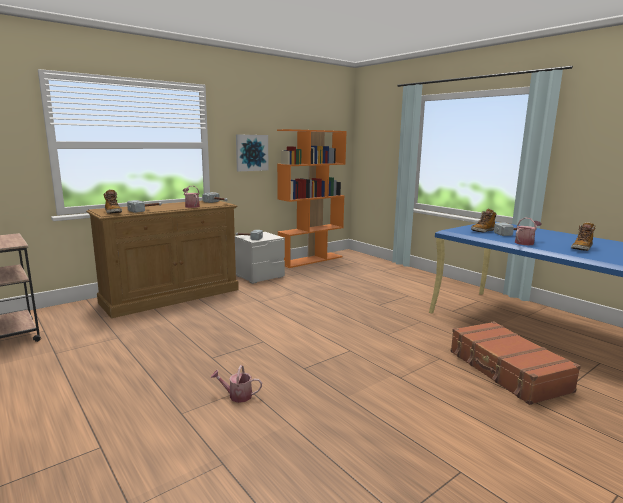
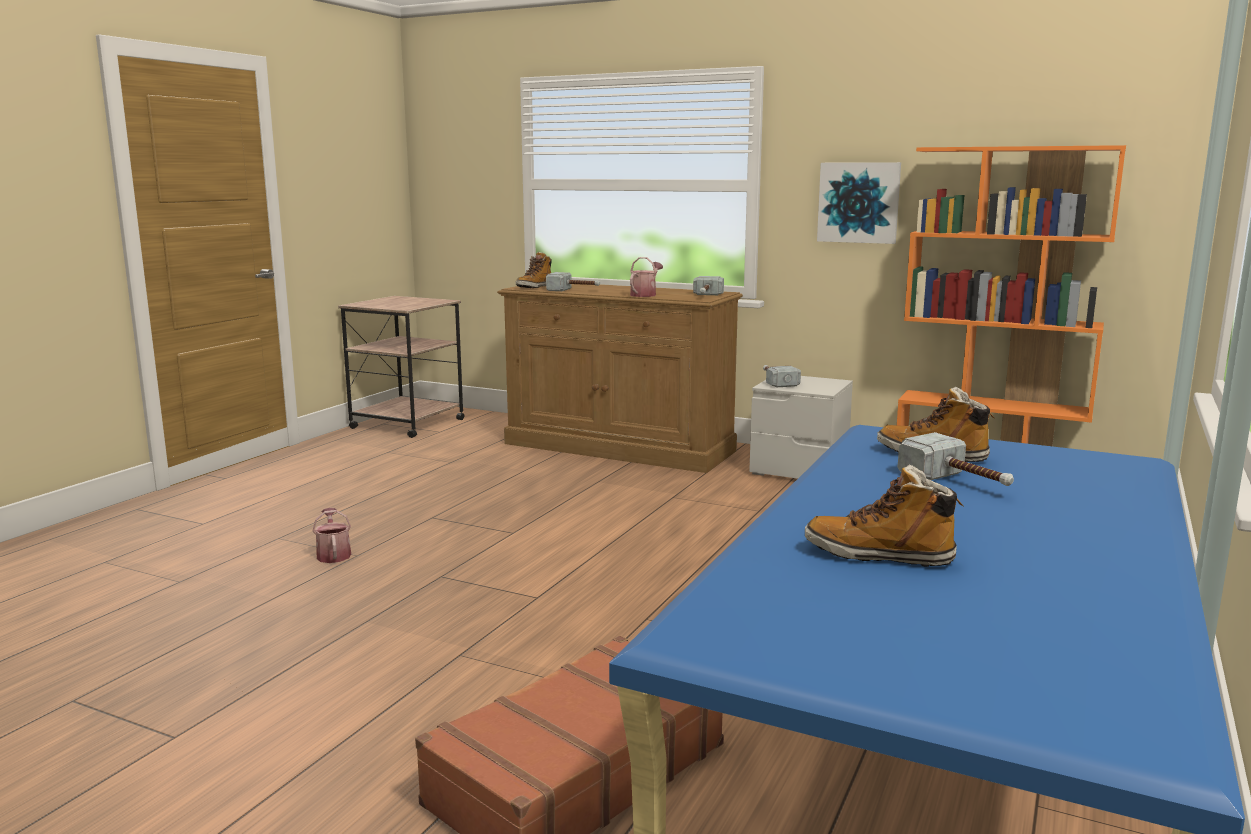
camera: 65 degrees right, 0 degrees up
watering can [515,217,542,245] -> none

